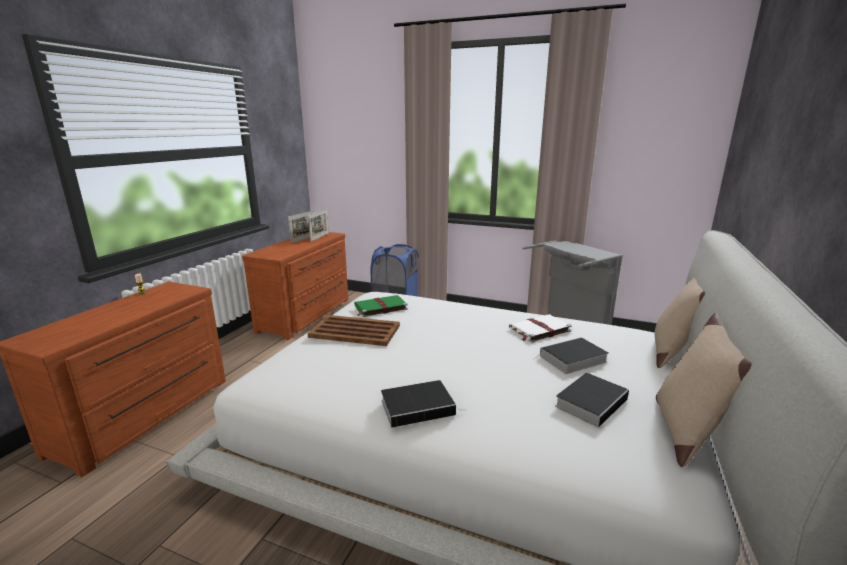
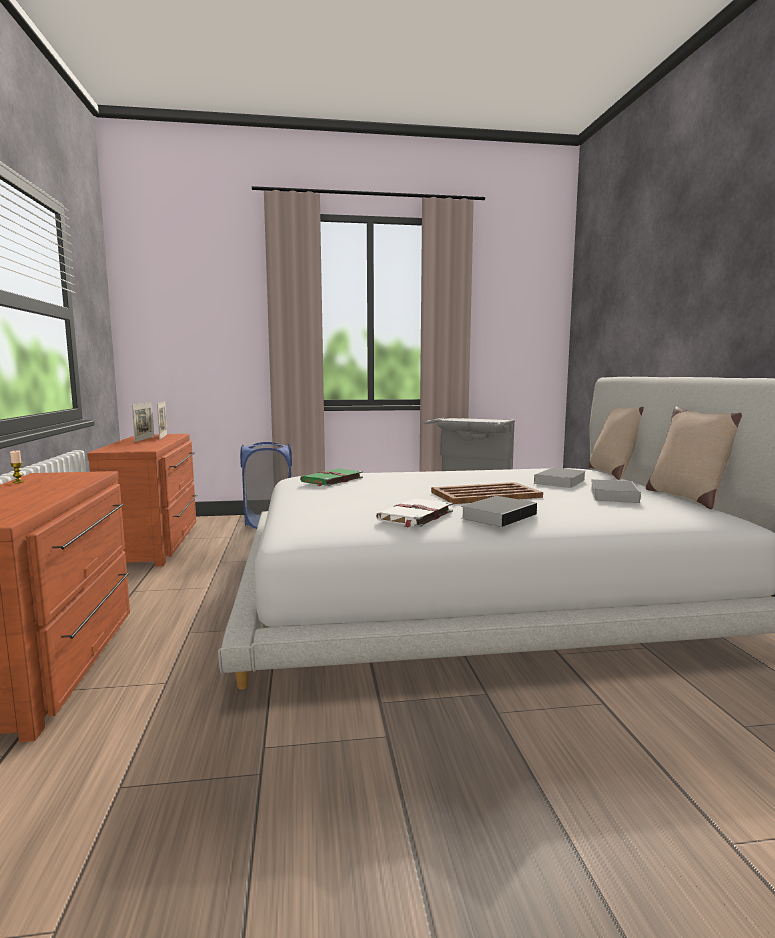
camera: 30 degrees left, 10 degrees down
brown tray [307,315,400,346] -> brown tray moved to [431,482,543,504]
white book [509,314,572,343] -> white book moved to [376,498,453,528]

